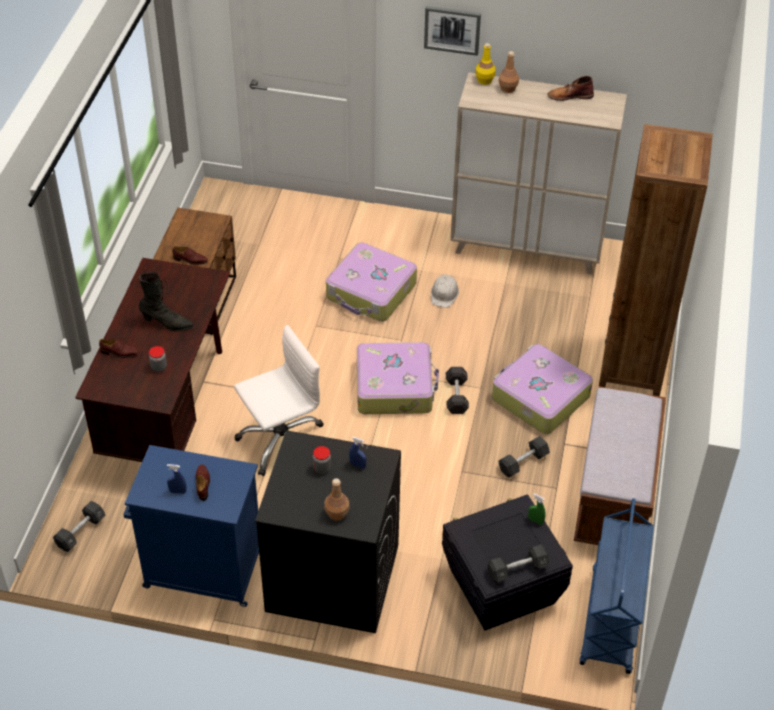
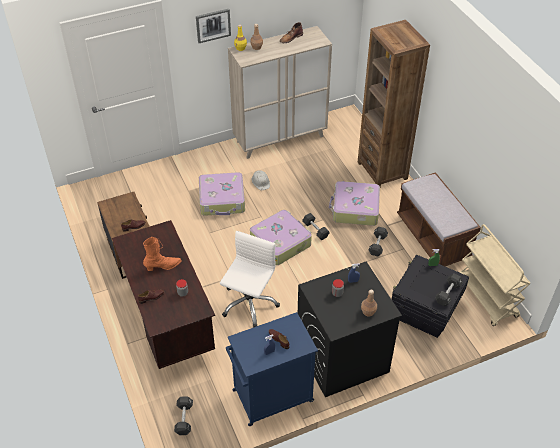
camera: 35 degrees left, 0 degrees up
black boot [139,272,194,332] -> orange boot [143,237,182,271]
blue cart [580,498,654,674] -> beige cart [459,224,531,326]

